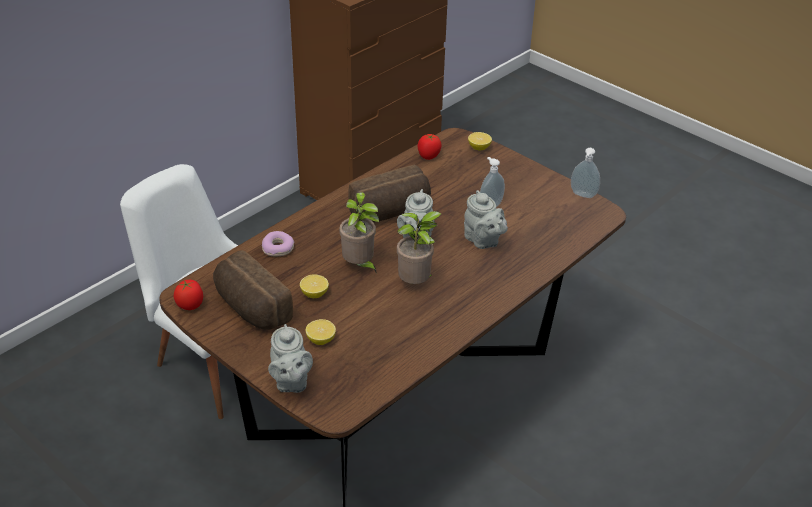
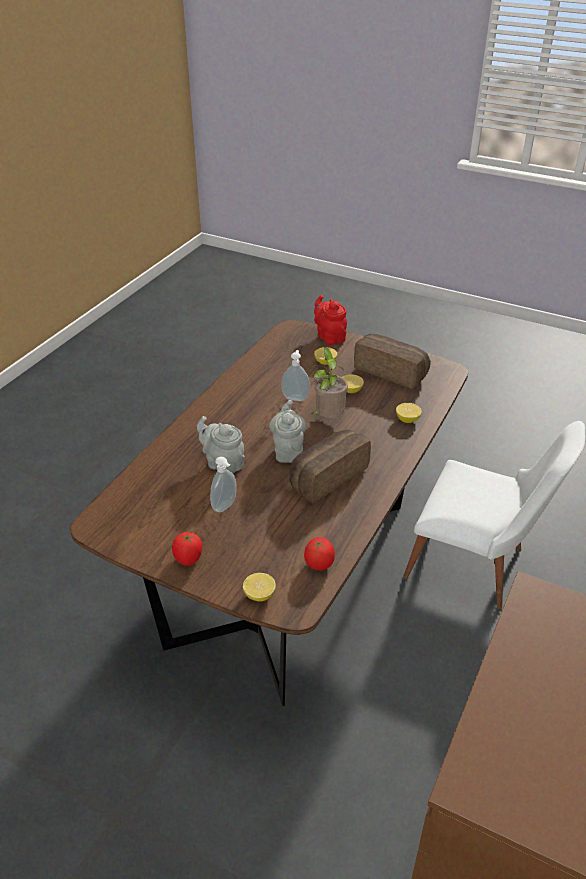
camera: 165 degrees right, 0 degrees up
tomato [174,280,203,310] -> tomato moved to [172,532,202,566]
donut [262,231,294,256] -> lemon [396,403,421,423]
grey teapot [268,324,313,393] -> red teapot [314,295,347,345]
potted plant [397,211,441,284] -> none
soap dispenser [571,148,600,198] -> soap dispenser moved to [281,350,310,401]

